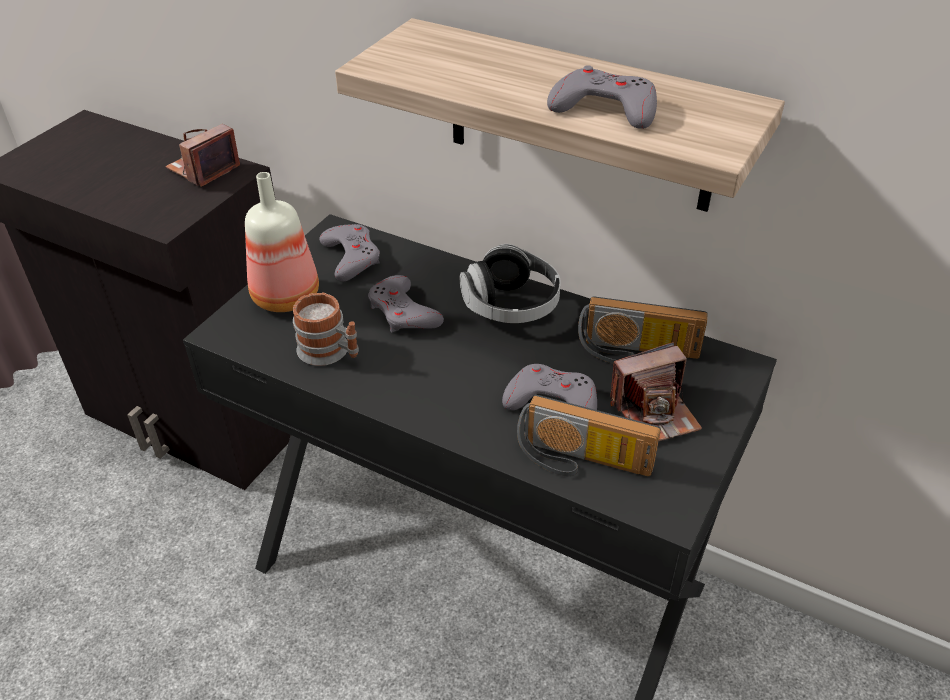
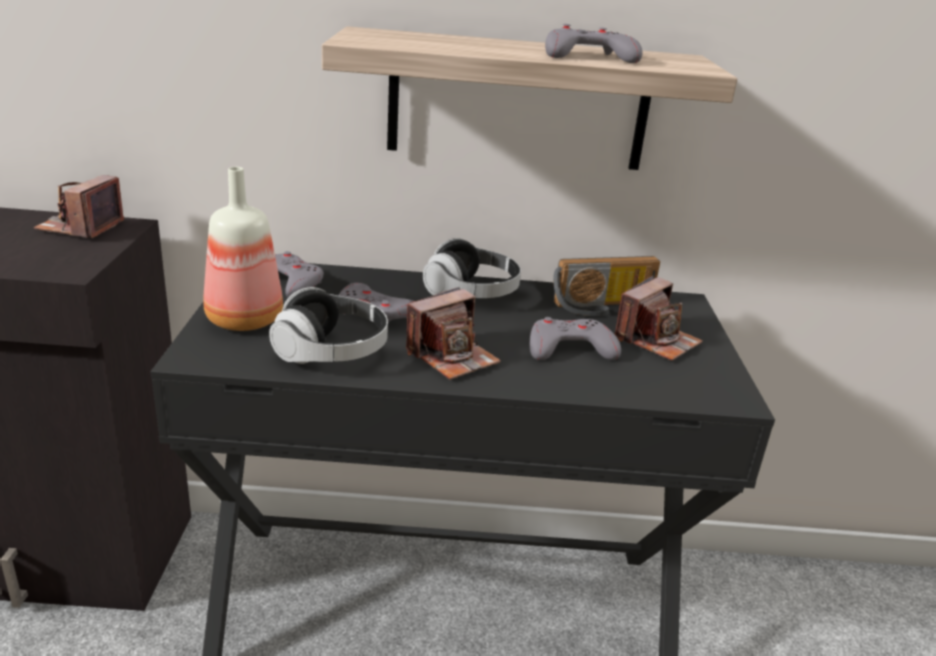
camera: 30 degrees left, 15 degrees down
mug [293,292,359,366] -> headphones [269,287,388,364]
radio [517,395,661,476] -> none
none -> camera [406,287,501,380]

